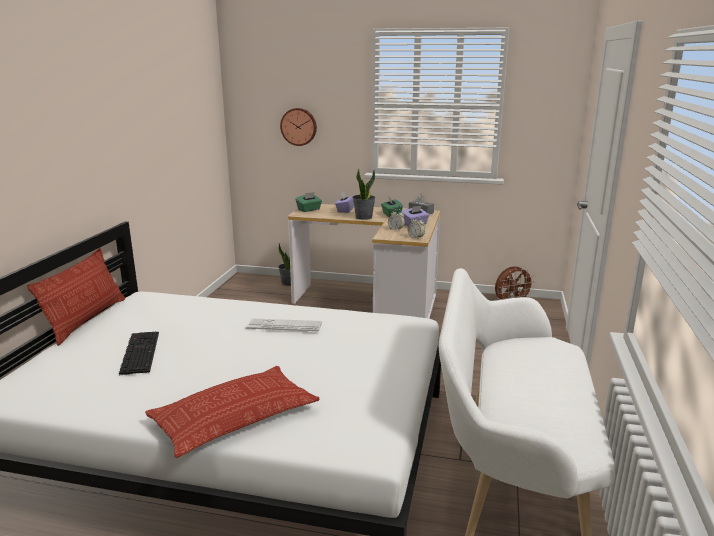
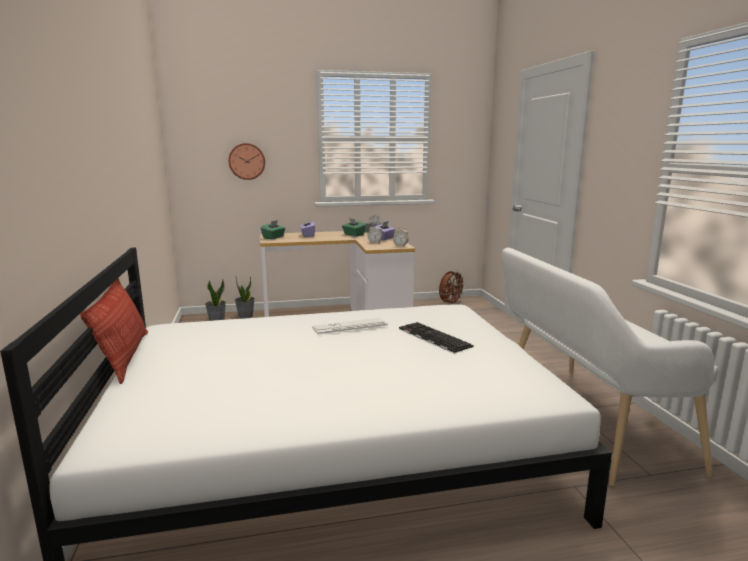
camera: 25 degrees left, 5 degrees down
keyboard [119,332,159,376] -> keyboard moved to [399,322,474,354]
pillow [145,366,320,458] -> none
potted plant [352,169,375,220] -> potted plant moved to [205,279,226,321]

